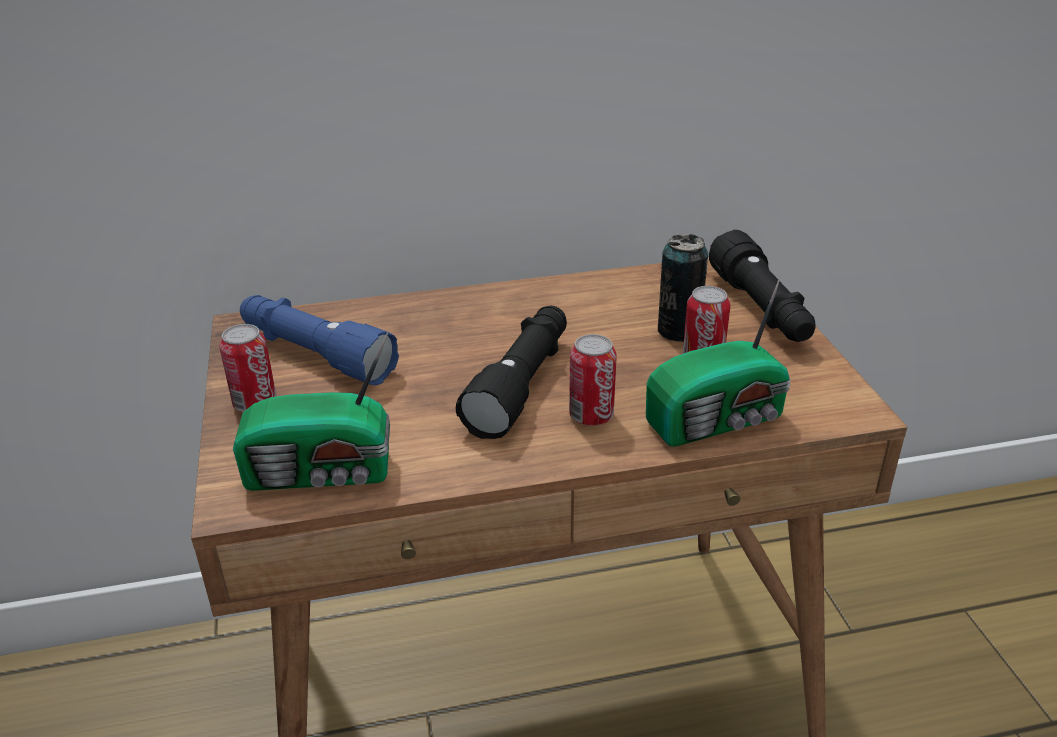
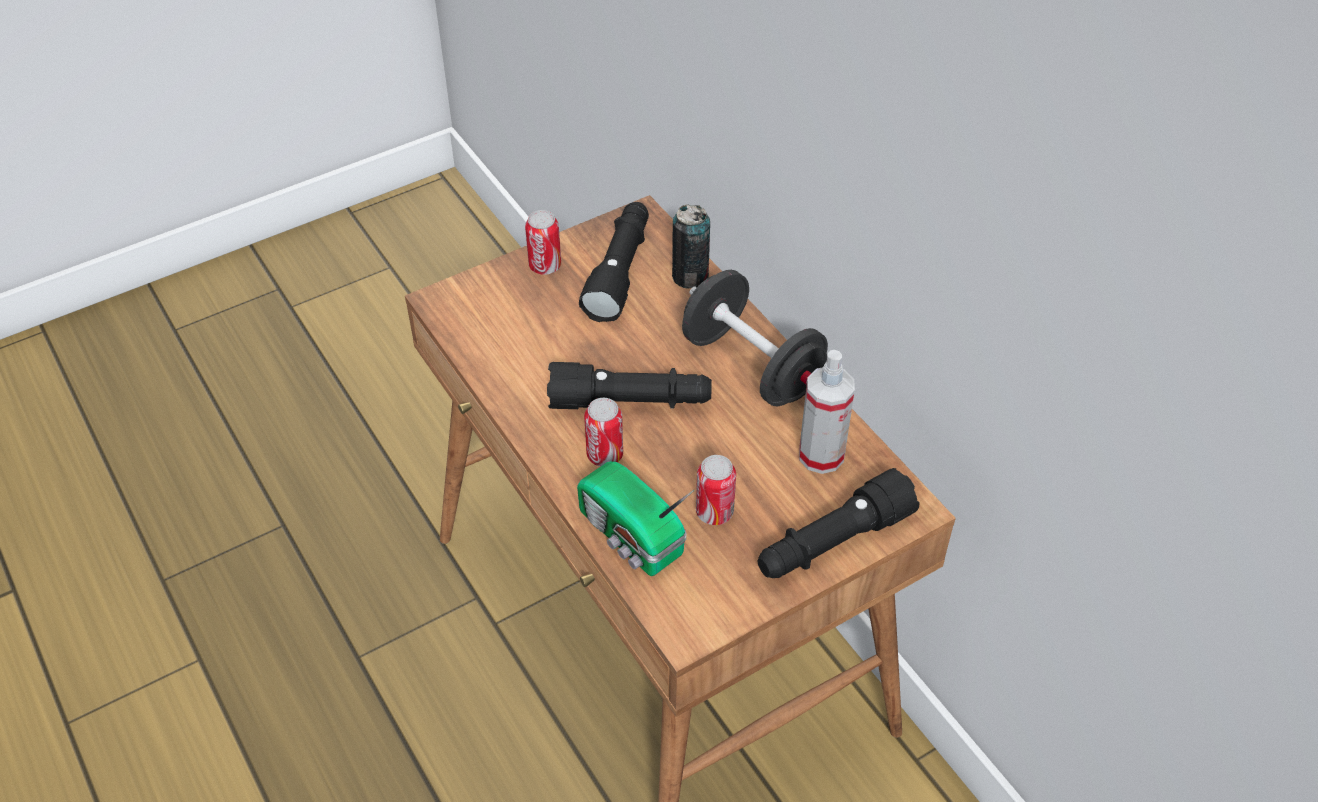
camera: 70 degrees right, 15 degrees up
radio [233,332,390,491] -> none
blue flashlight [240,295,399,385] -> black flashlight [579,202,649,322]
can [658,234,708,342] -> can moved to [672,204,710,288]
none -> black dumbbell [682,270,828,406]
none -> spray bottle [799,350,855,474]

